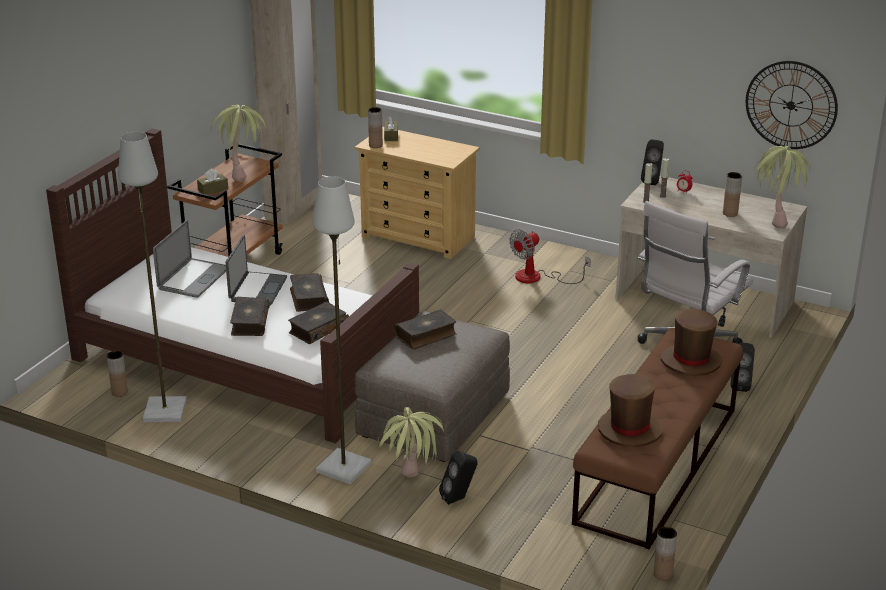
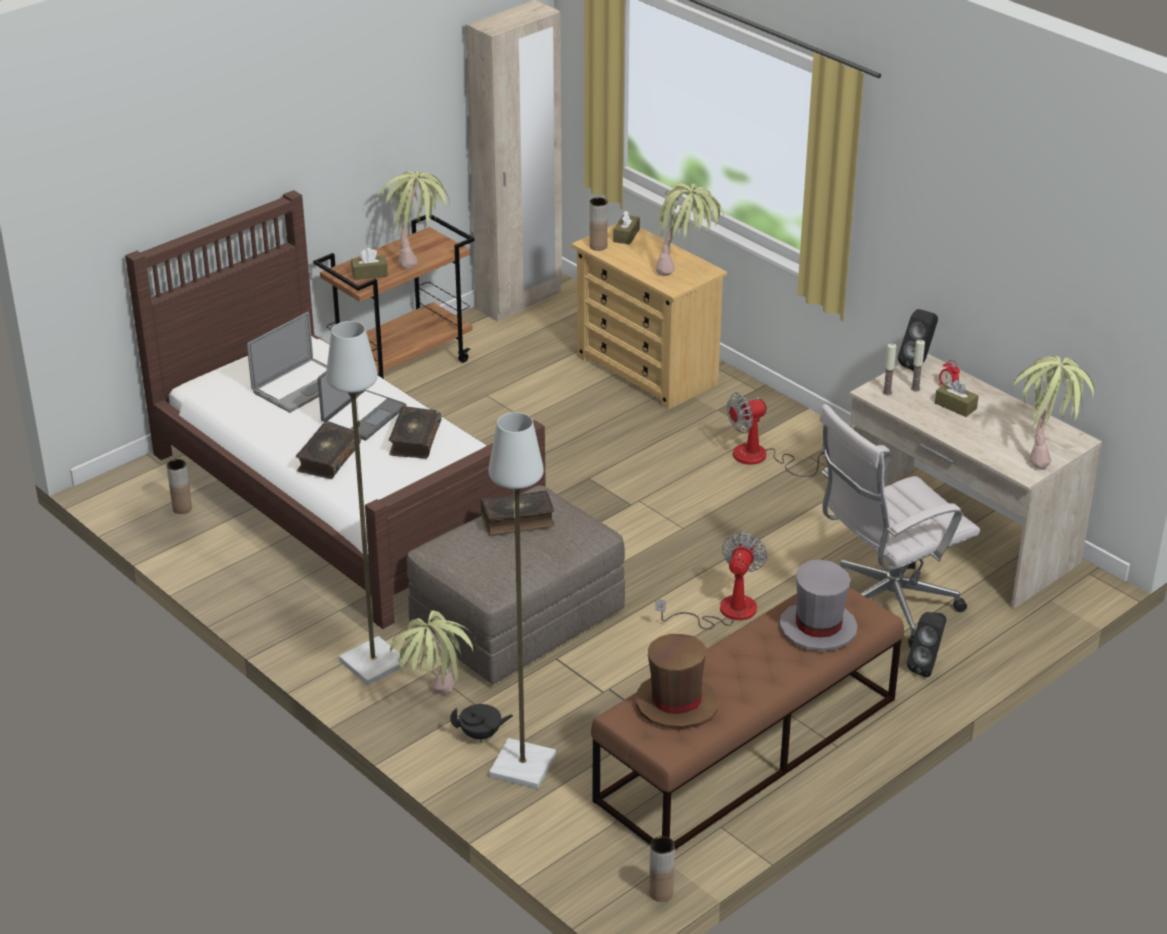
camera: 20 degrees right, 5 degrees up
grey floor lamp [118,132,187,422] -> grey floor lamp moved to [489,412,556,789]
book [288,301,349,344] -> none
black speaker [439,451,478,505] -> black teapot [450,704,513,742]
brown hat [661,308,722,376] -> grey hat [779,560,858,651]
brown vase [723,172,742,217] -> none
wall clock [746,61,838,149] -> none
none -> potted plant [655,183,724,276]
none -> fan [656,533,768,629]
none -> brown tissue box [935,380,979,417]

